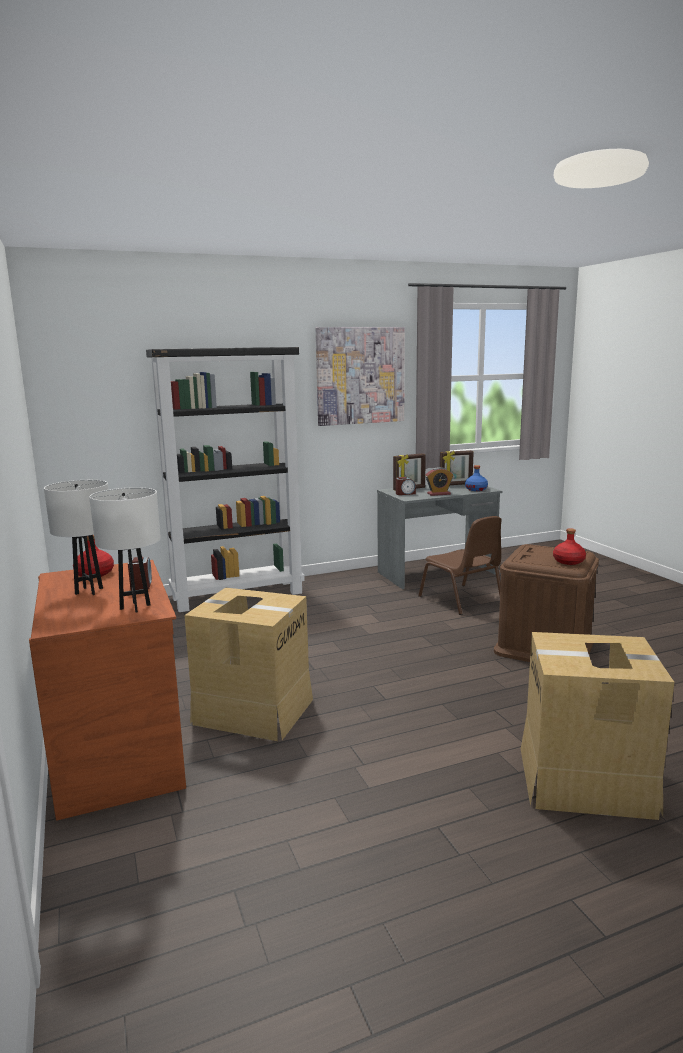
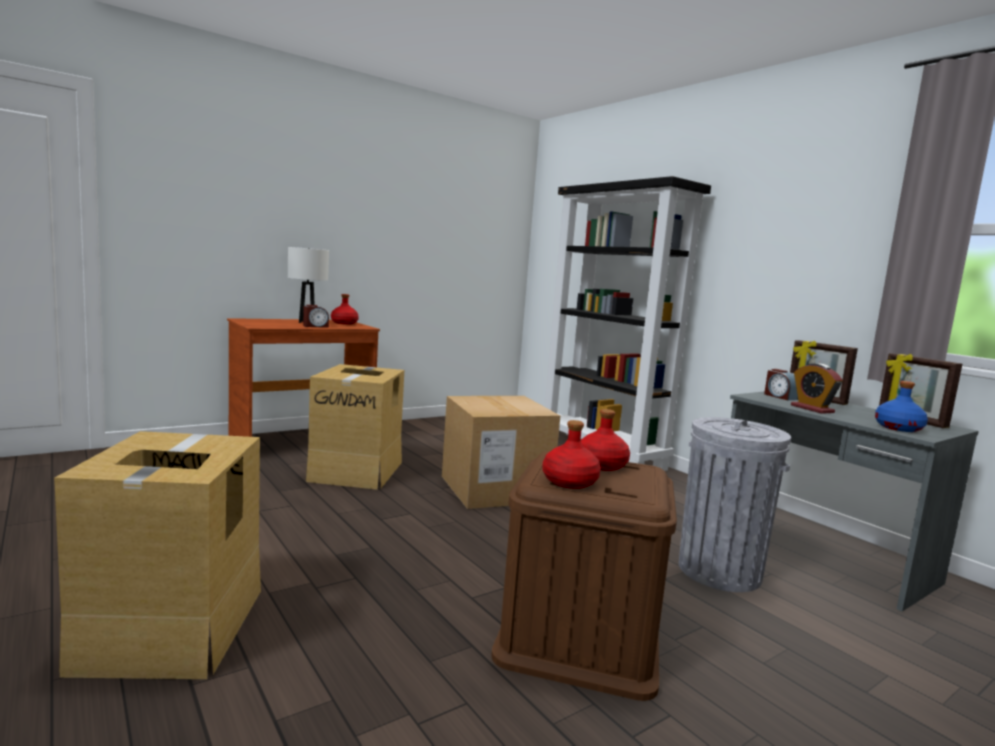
camera: 75 degrees right, 5 degrees down
white table lamp [89,487,161,612] -> none
picture [316,327,405,426] -> none
brown chair [418,516,501,615] -> grey trash can [679,417,791,592]
none -> cardboard box [442,396,560,509]
none -> red bottle [580,409,630,471]

